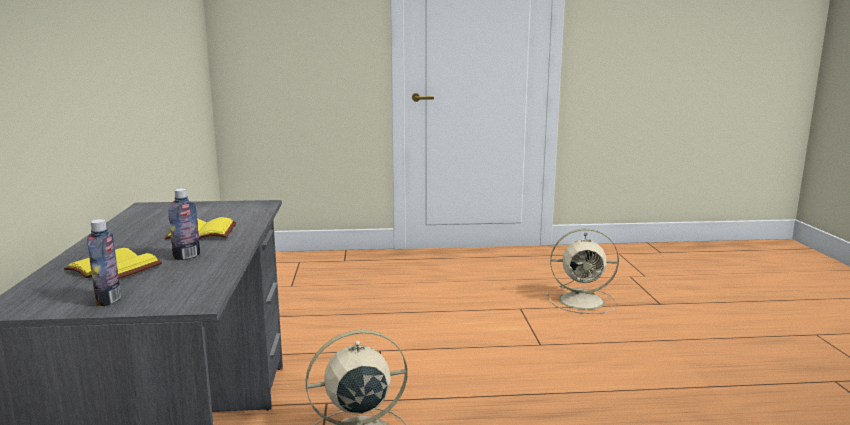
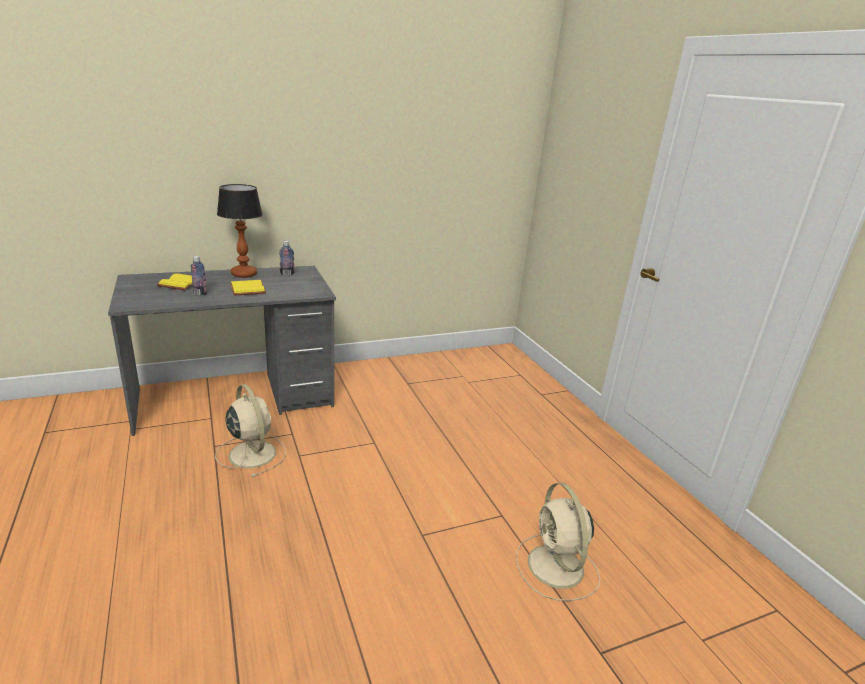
camera: 70 degrees right, 10 degrees up
bottle [87,219,121,306] -> bottle moved to [279,241,295,275]
none -> table lamp [217,184,263,278]

